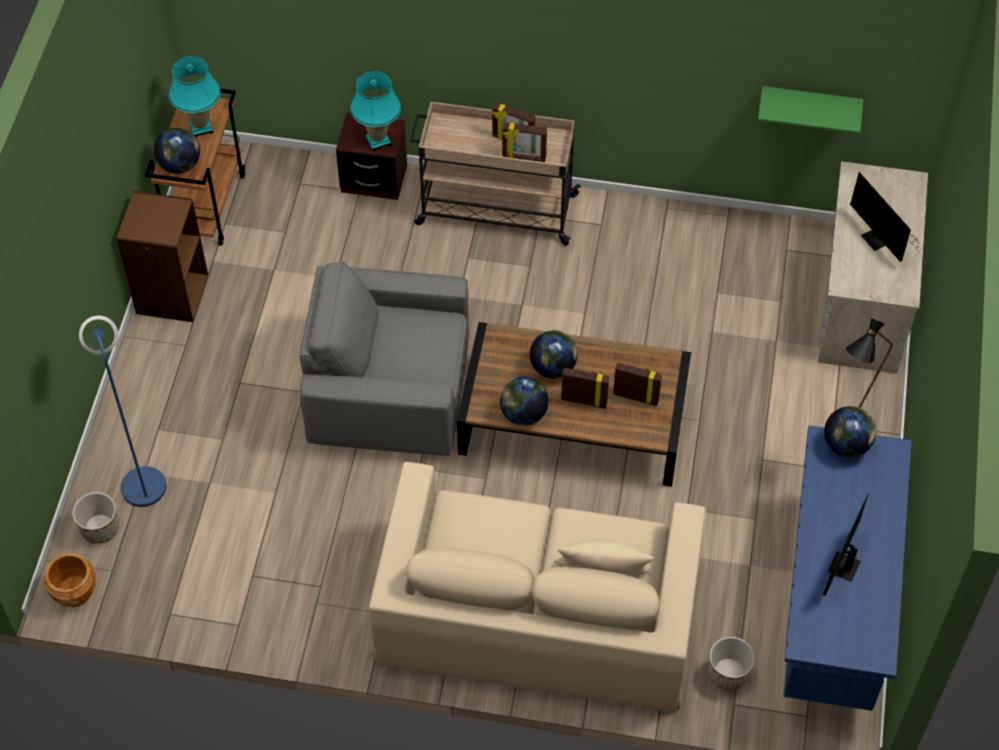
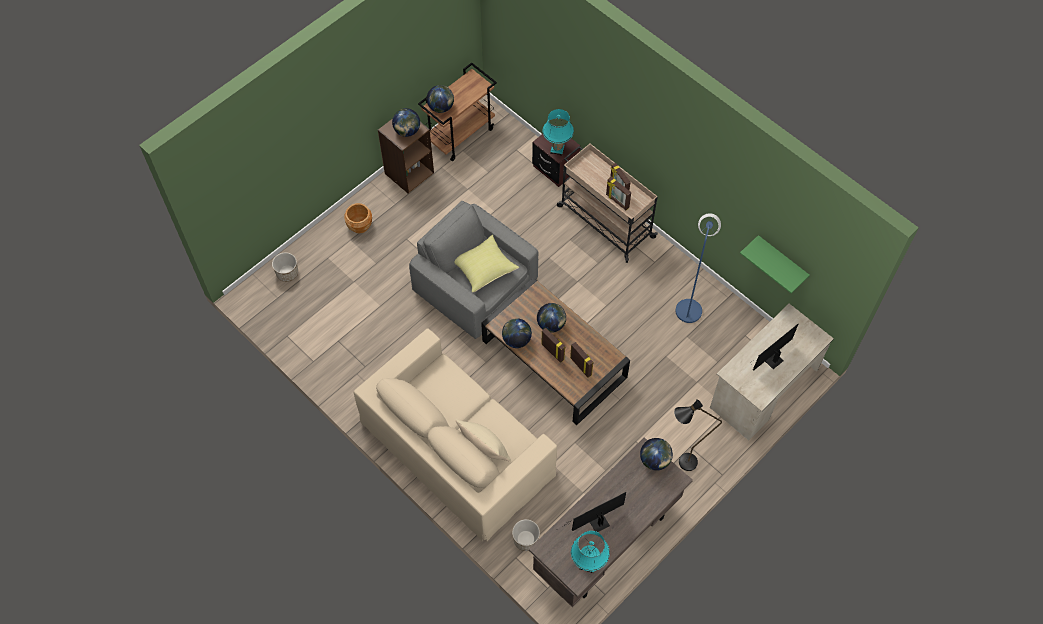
camera: 35 degrees right, 5 degrees up
brown planter [44,553,96,607] -> brown planter moved to [344,203,372,233]
blue floor lamp [79,316,166,507] -> blue floor lamp moved to [675,213,721,323]
turquoise table lamp [169,56,221,137] -> turquoise table lamp moved to [571,531,610,574]
blue desk [783,425,912,711] -> brown desk [529,437,693,607]
monitor [850,172,926,262] -> monitor turned 45 degrees clockwise [751,324,798,370]
none -> globe [392,108,420,137]
none -> yellow pillow [455,235,519,293]

